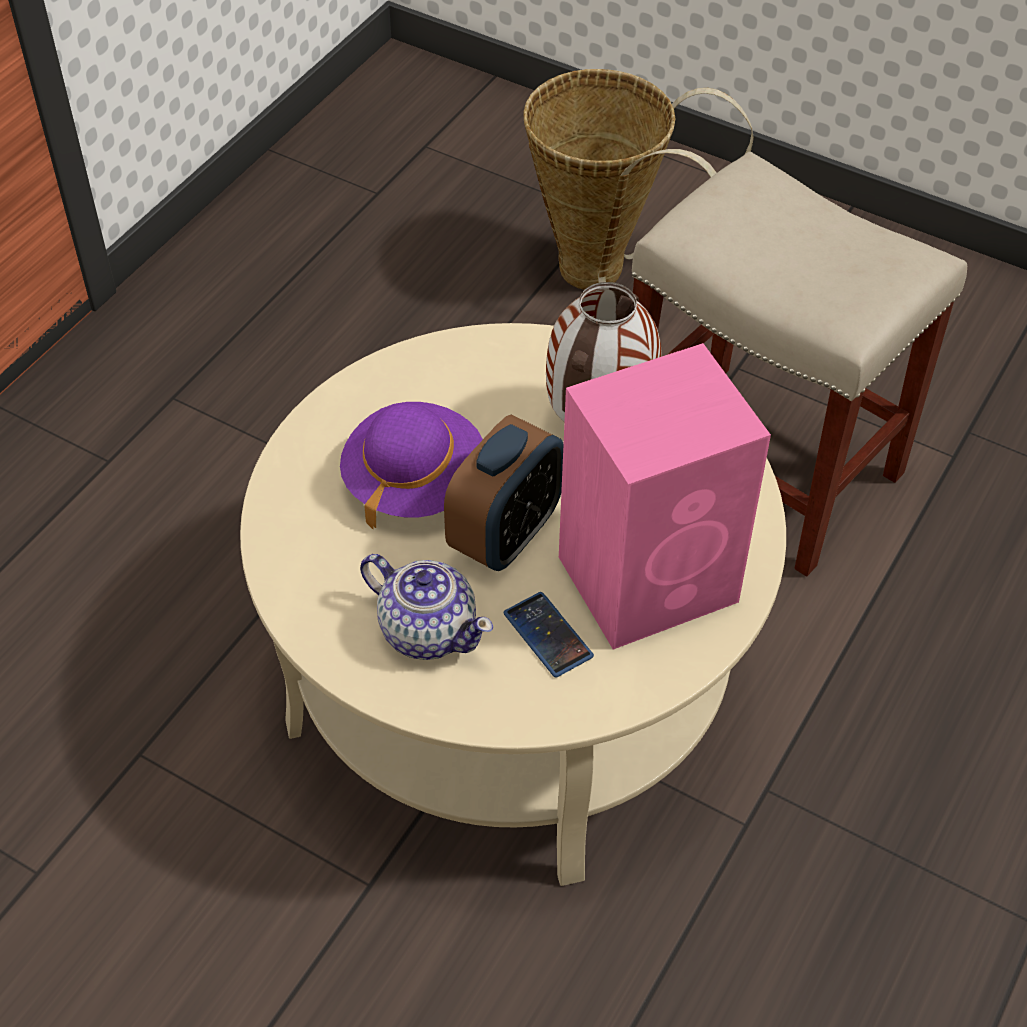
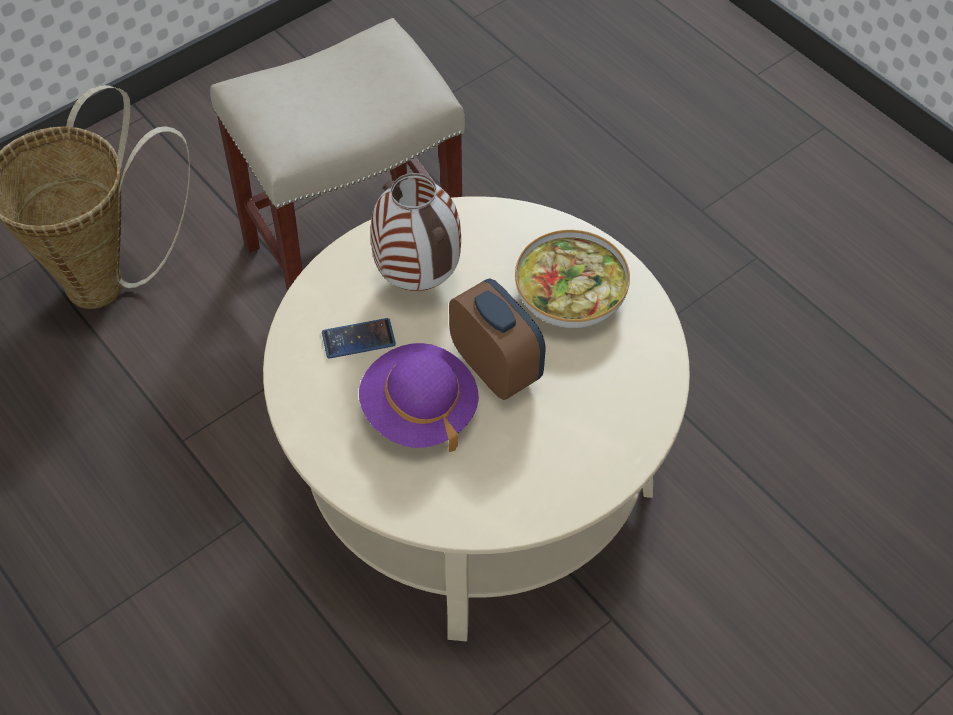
camera: 70 degrees left, 5 degrees up
teapot [360,554,493,660] -> none
phone [504,592,594,678] -> phone moved to [322,318,396,359]
pink speaker [559,343,771,649] -> bowl [515,230,630,328]

